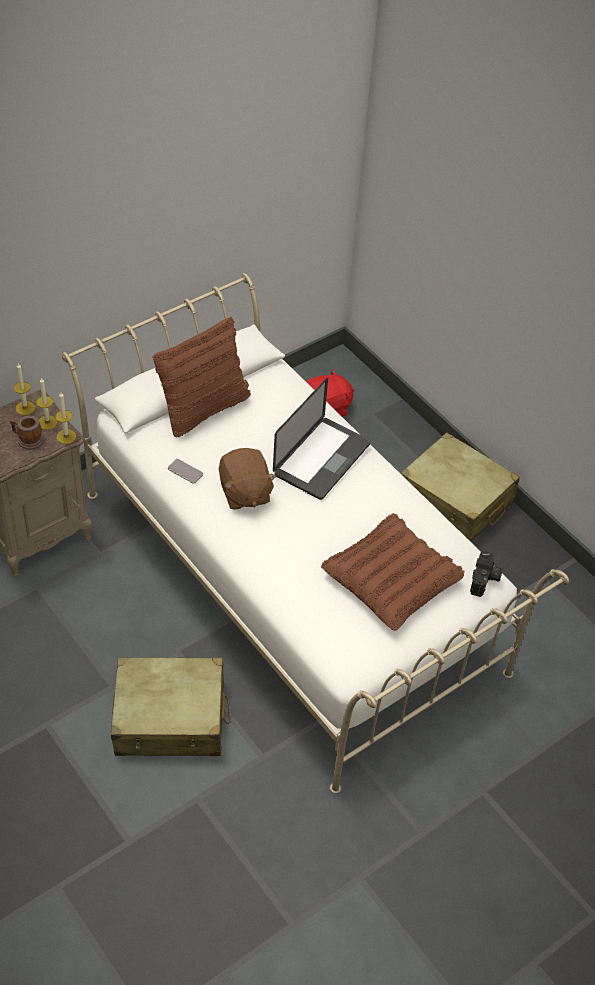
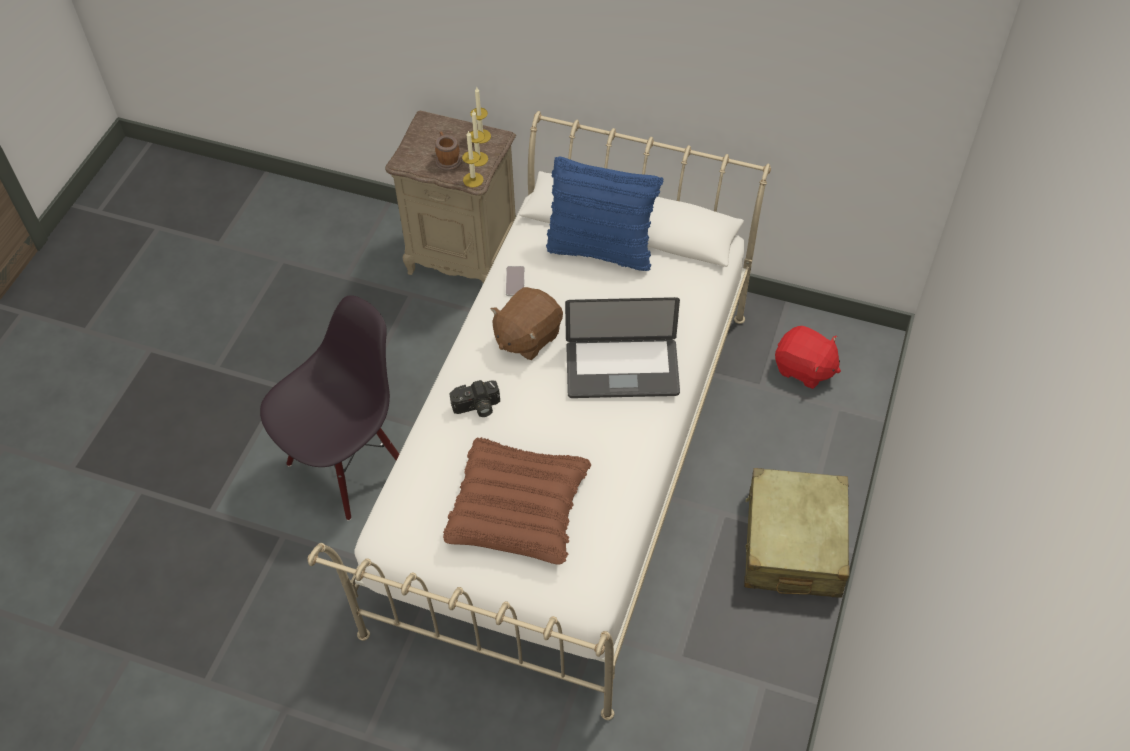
camera: 60 degrees right, 5 degrees up
beige suitcase [111,657,231,756] -> black chair [260,295,399,521]
brown pillow [152,317,251,437] -> blue pillow [546,157,663,271]
camera [470,551,503,597] -> camera moved to [450,380,500,417]

